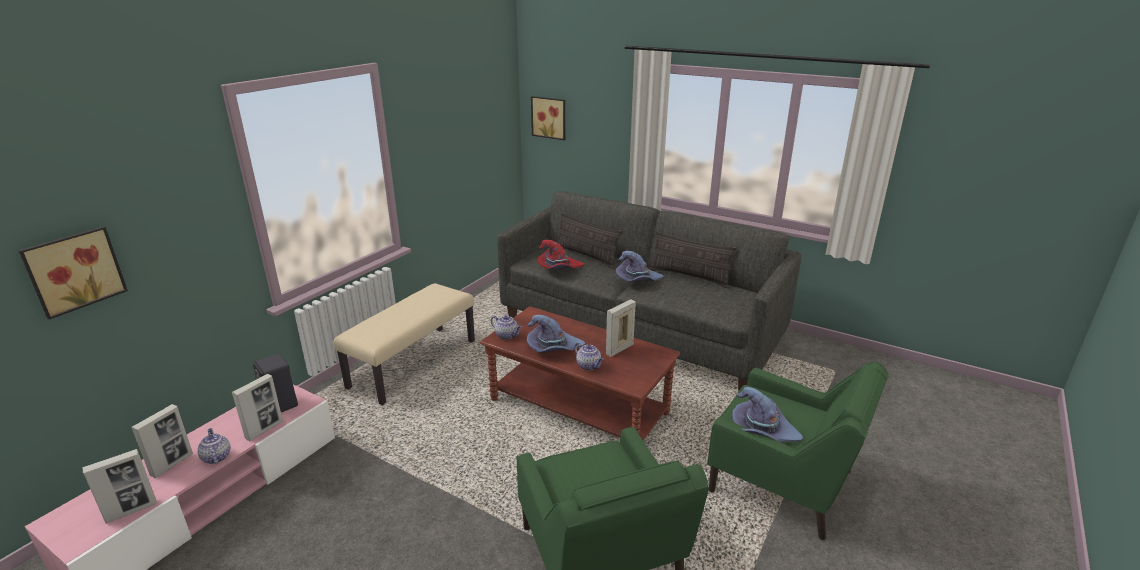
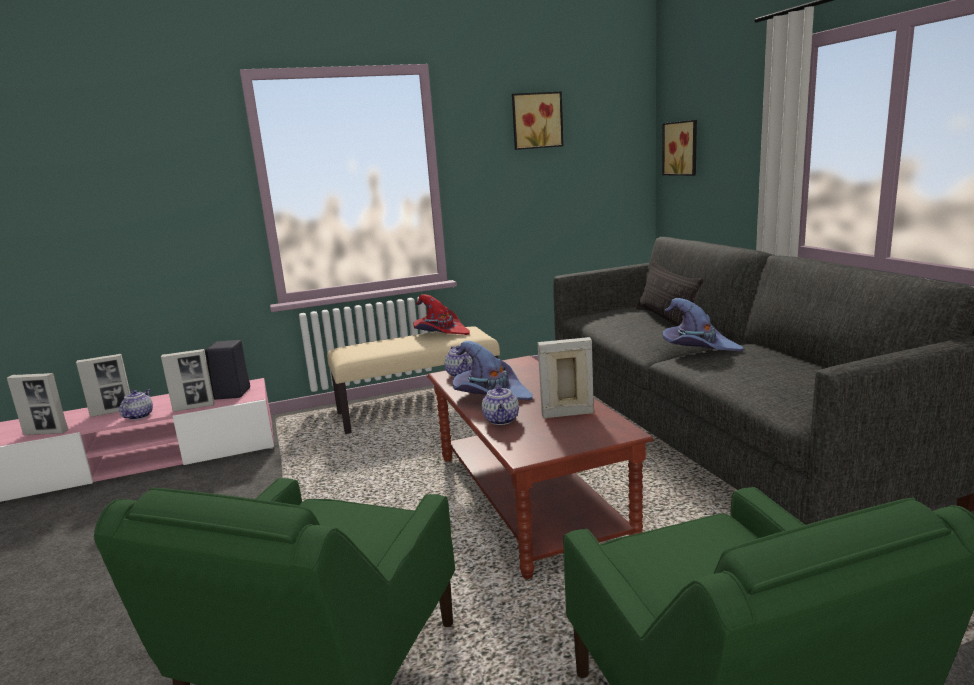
camera: 40 degrees right, 10 degrees down
picture [18,226,128,320] -> picture moved to [512,91,564,150]
red hat [538,240,584,269] -> red hat moved to [414,294,470,335]
pillow [649,231,737,288] -> none
purple hat [732,387,803,442] -> none

